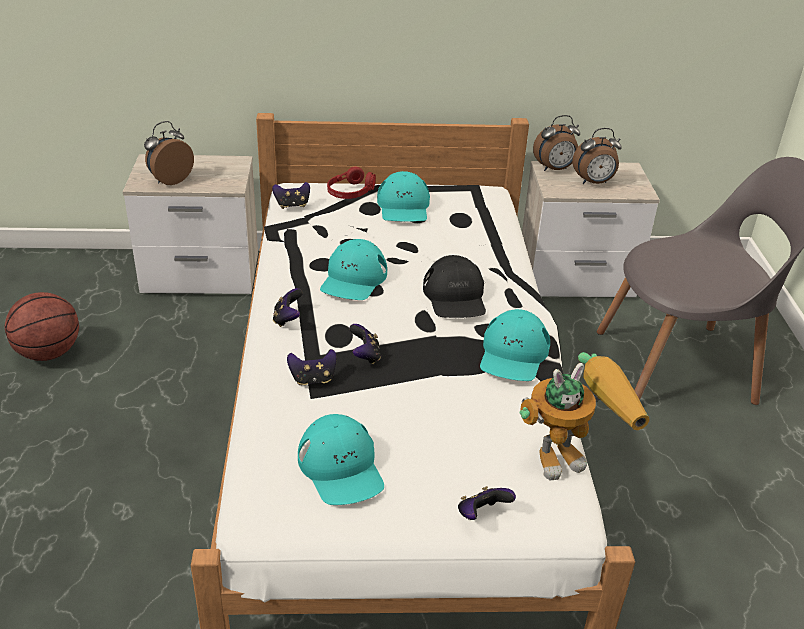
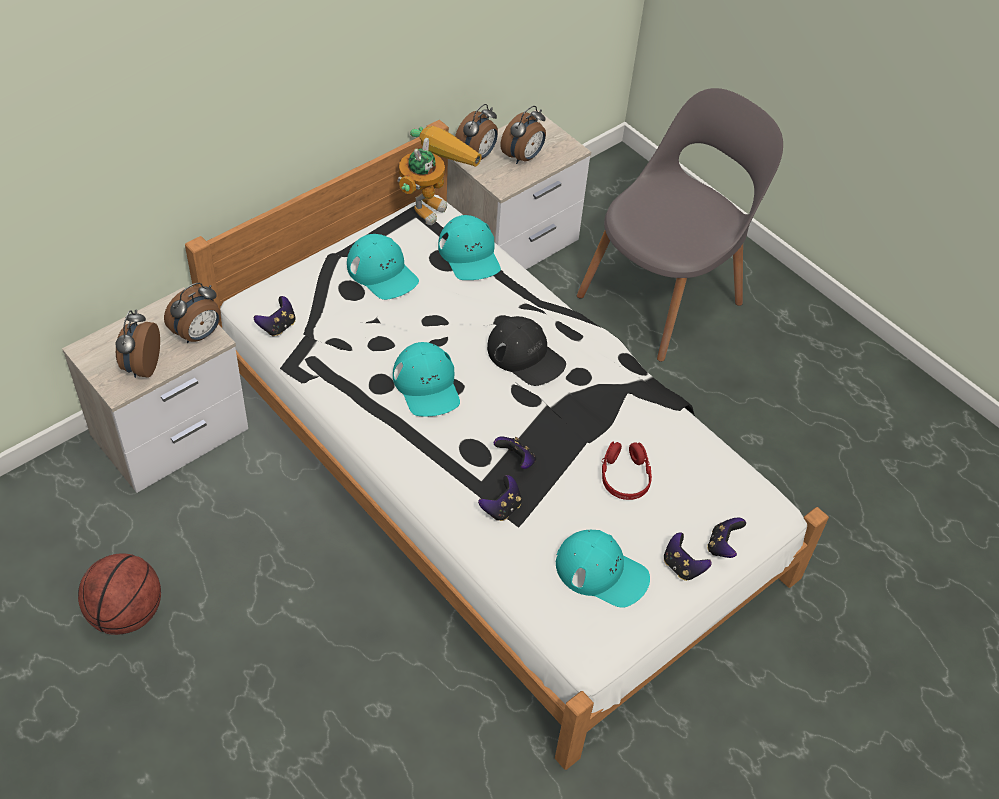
camera: 40 degrees left, 15 degrees up
game controller [273,288,303,327] -> game controller moved to [664,533,712,581]
red headphones [327,166,376,199] -> red headphones moved to [602,441,652,500]
turquoise cap [480,309,550,381] -> turquoise cap moved to [438,215,501,280]
toy robot [520,352,650,480] -> toy robot moved to [398,126,482,225]
none -> alarm clock [164,283,221,343]

